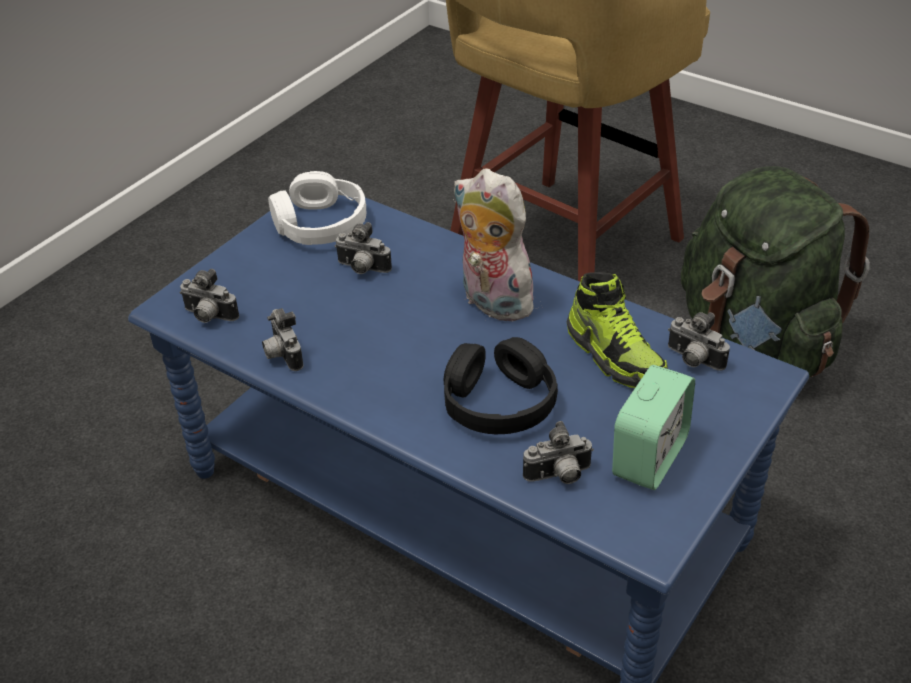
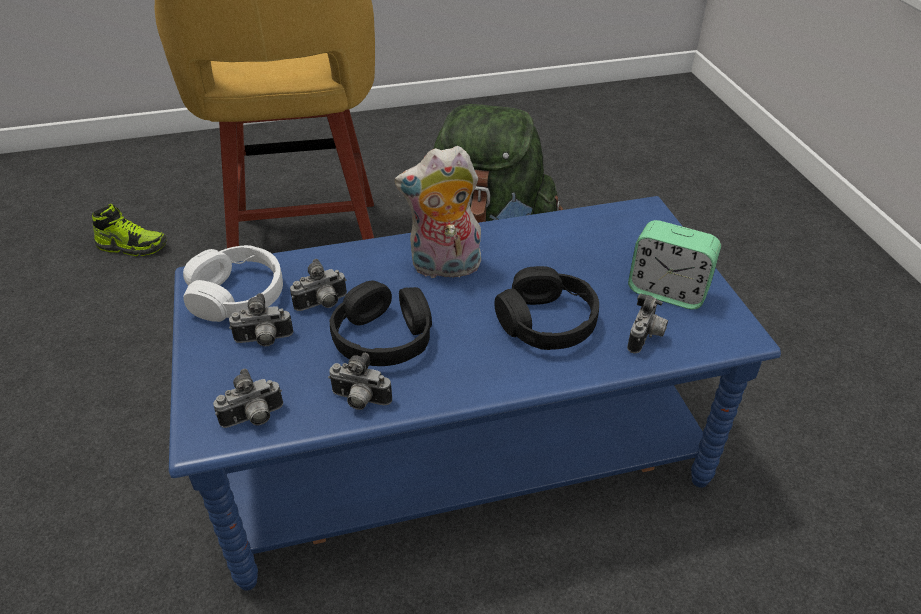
camera: 50 degrees left, 0 degrees up
shoe [567,272,668,388] -> shoe moved to [92,204,167,256]
alarm clock [612,365,695,490] -> alarm clock turned 135 degrees clockwise [628,220,721,310]
camera [668,312,730,371] -> camera moved to [229,293,294,346]
none -> black headphones [330,281,432,366]

